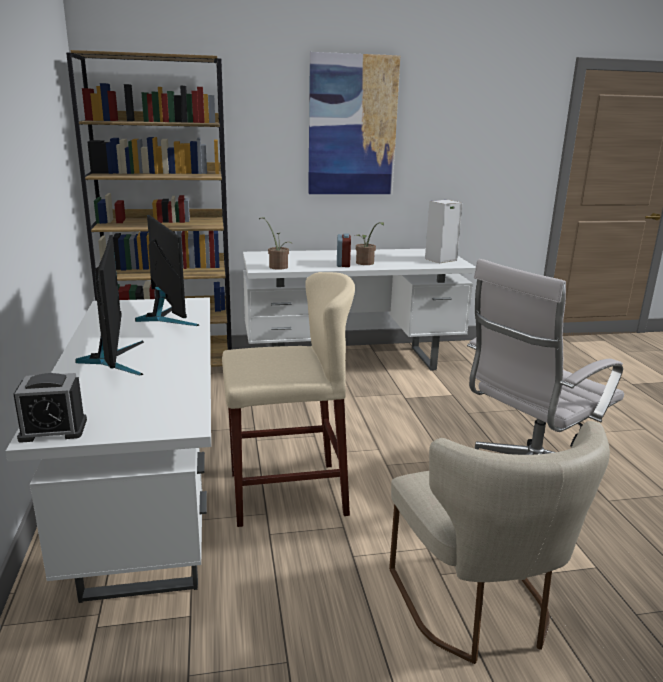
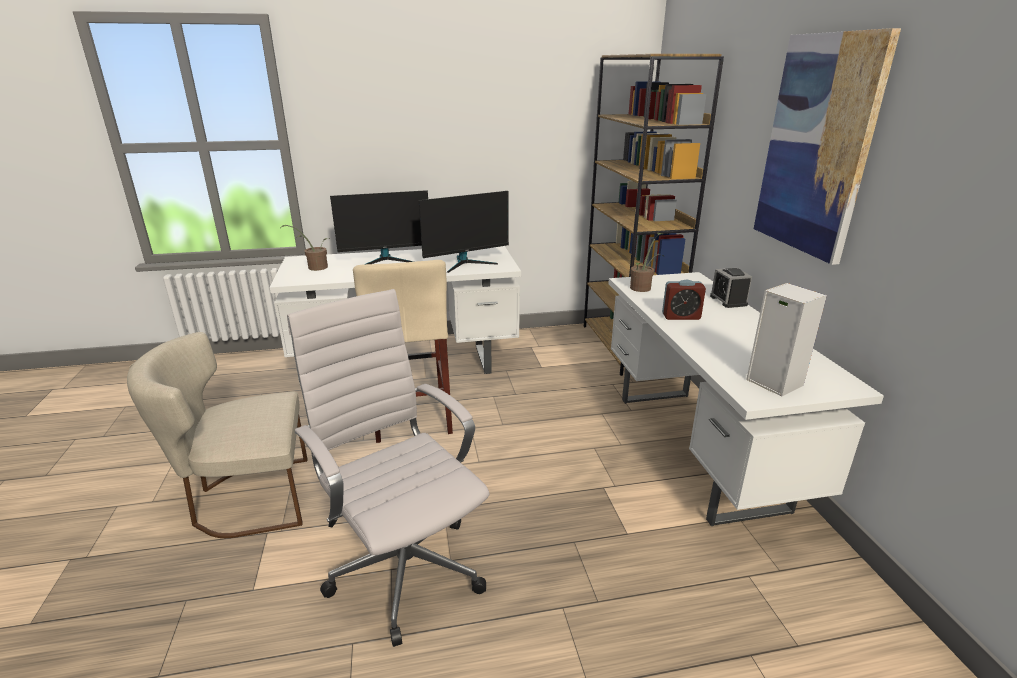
camera: 90 degrees right, 5 degrees up
alarm clock [13,373,87,443] -> alarm clock moved to [710,268,752,308]
potted plant [356,222,384,265] -> potted plant moved to [281,225,328,271]

